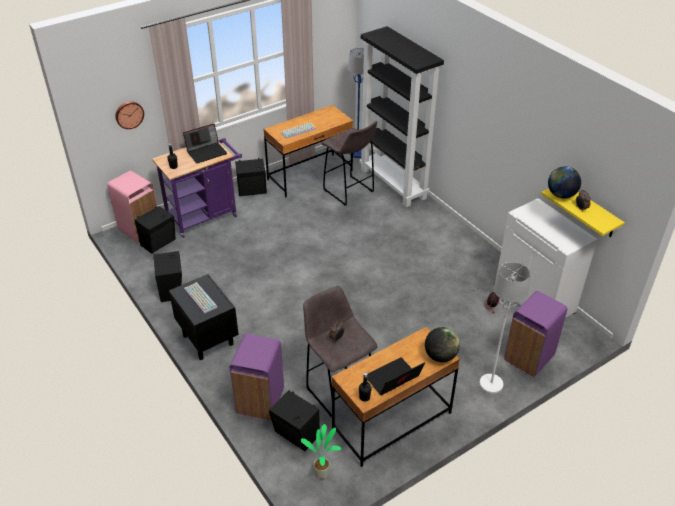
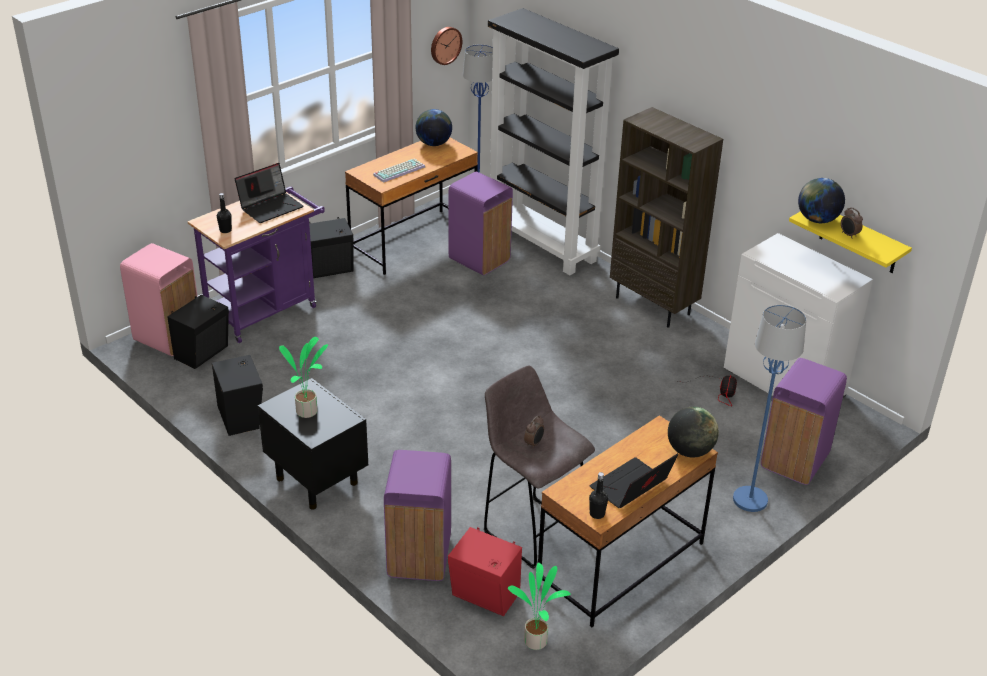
camera: 10 degrees left, 5 degrees down
wall clock [115,101,144,129] -> wall clock moved to [431,27,462,65]
keyboard [184,282,218,314] -> potted plant [279,337,328,418]
black speaker [269,390,320,451] -> red speaker [448,527,522,616]
grey stool [321,121,377,206] -> purple trash can [449,172,513,275]
white floor lamp [480,262,530,394] -> blue floor lamp [733,305,806,512]
none -> globe [415,109,452,146]
none -> brown bookcase [610,107,723,328]

